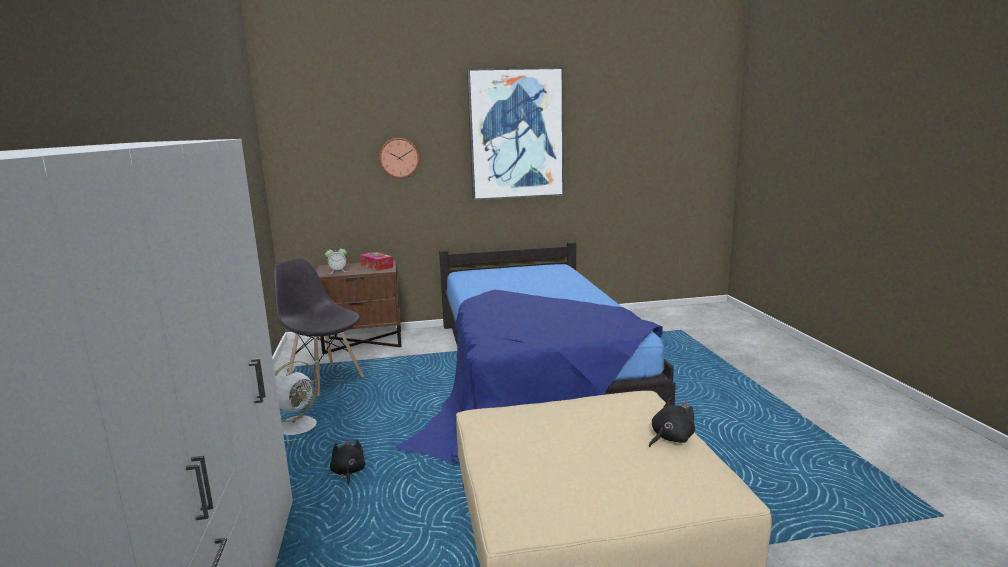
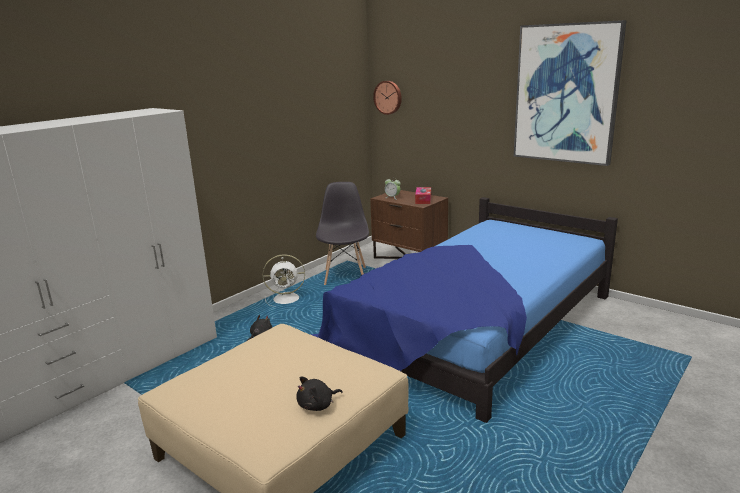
camera: 50 degrees right, 5 degrees up
wall clock [379,138,420,178] -> wall clock moved to [373,81,402,115]
black plush toy [649,398,695,447] -> black plush toy turned 135 degrees clockwise [296,376,343,411]

